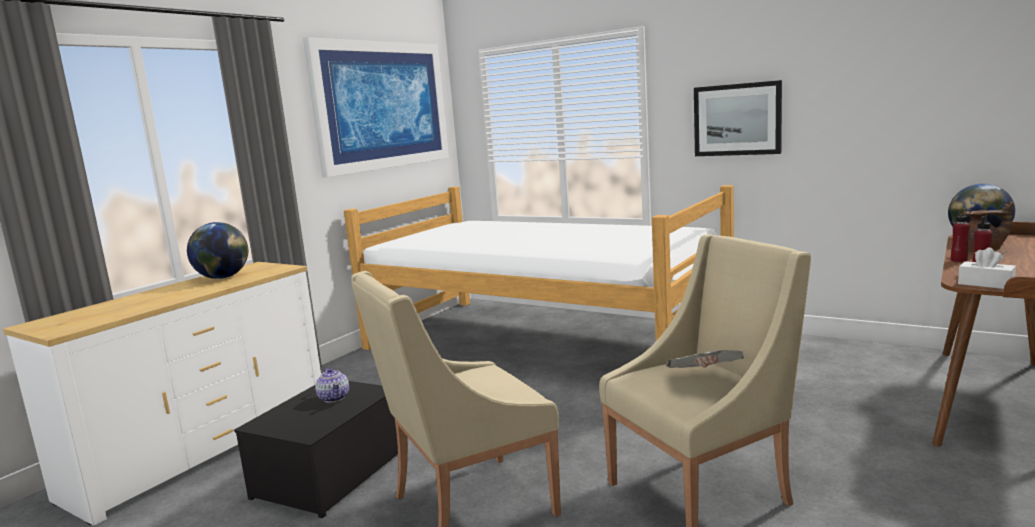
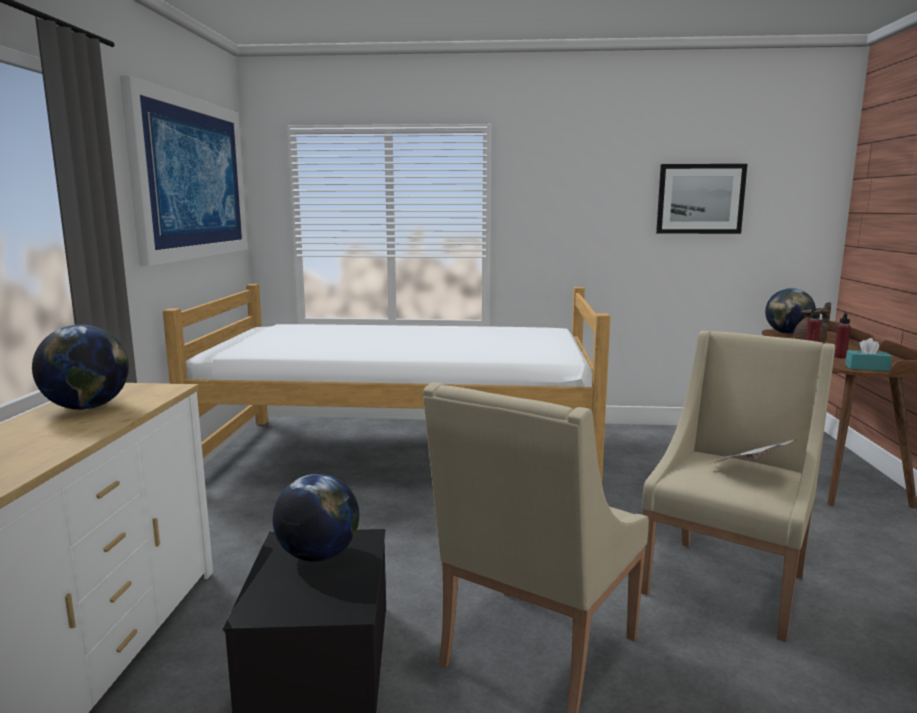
camera: 30 degrees left, 0 degrees up
teapot [315,368,349,403] -> globe [273,474,359,562]
picture [694,80,782,156] -> picture moved to [656,164,747,234]
white tissue box [958,247,1016,289] -> turquoise tissue box [845,338,892,371]

